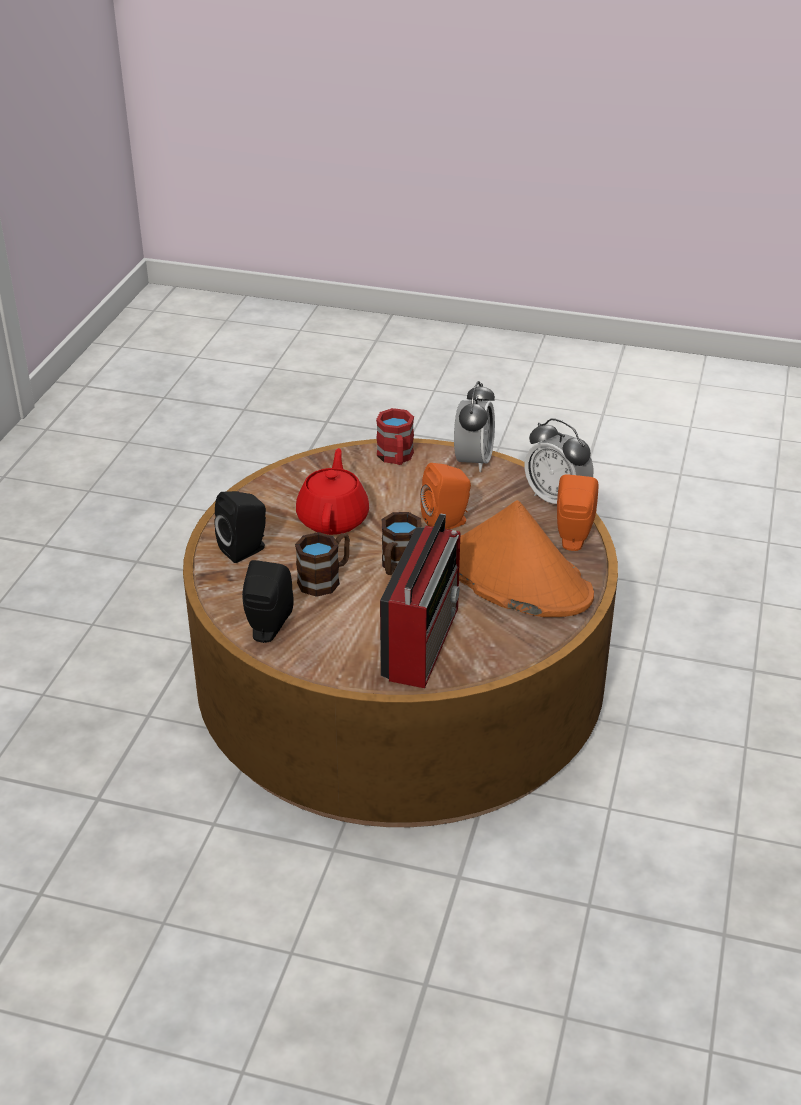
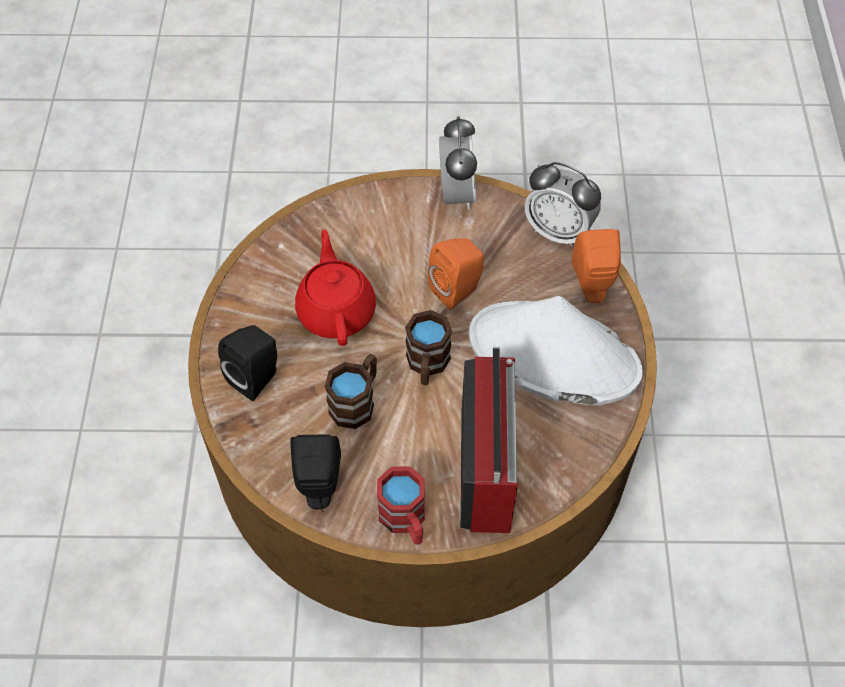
camera: 15 degrees left, 20 degrees up
red mug [376,408,414,465] -> red mug moved to [377,466,425,544]
orange hat [459,500,594,617] -> white hat [469,296,643,405]

